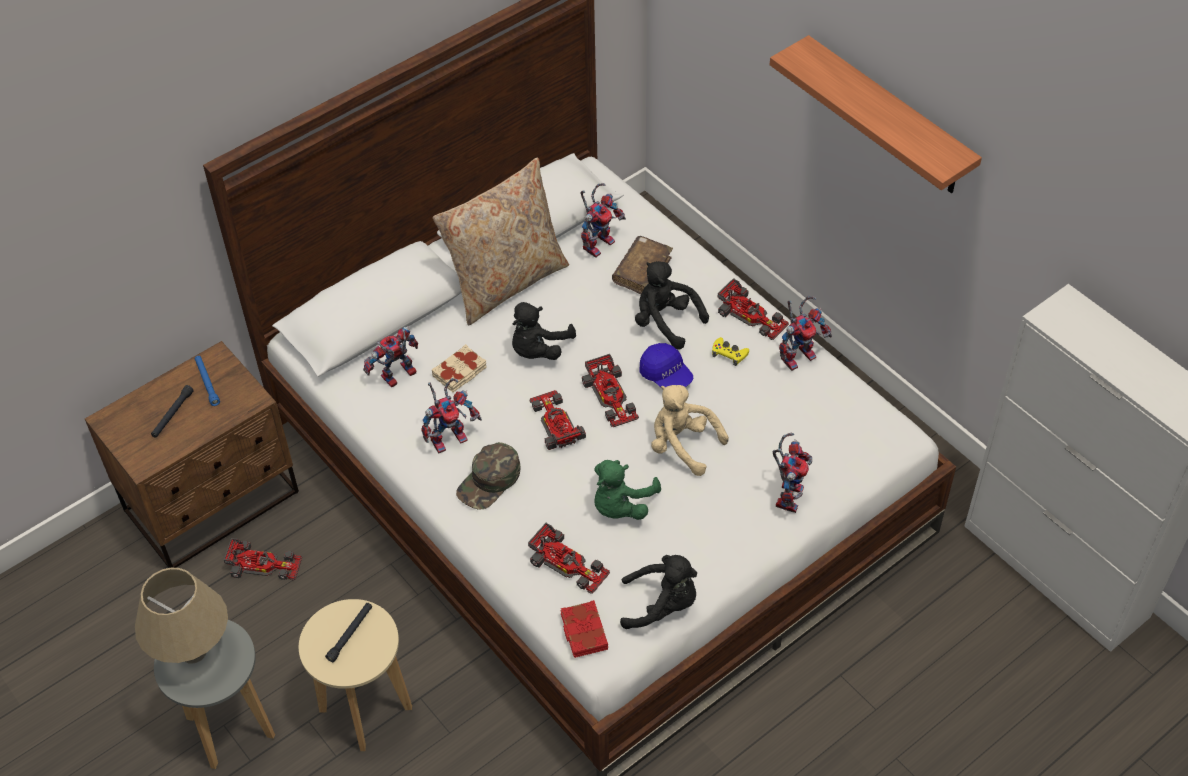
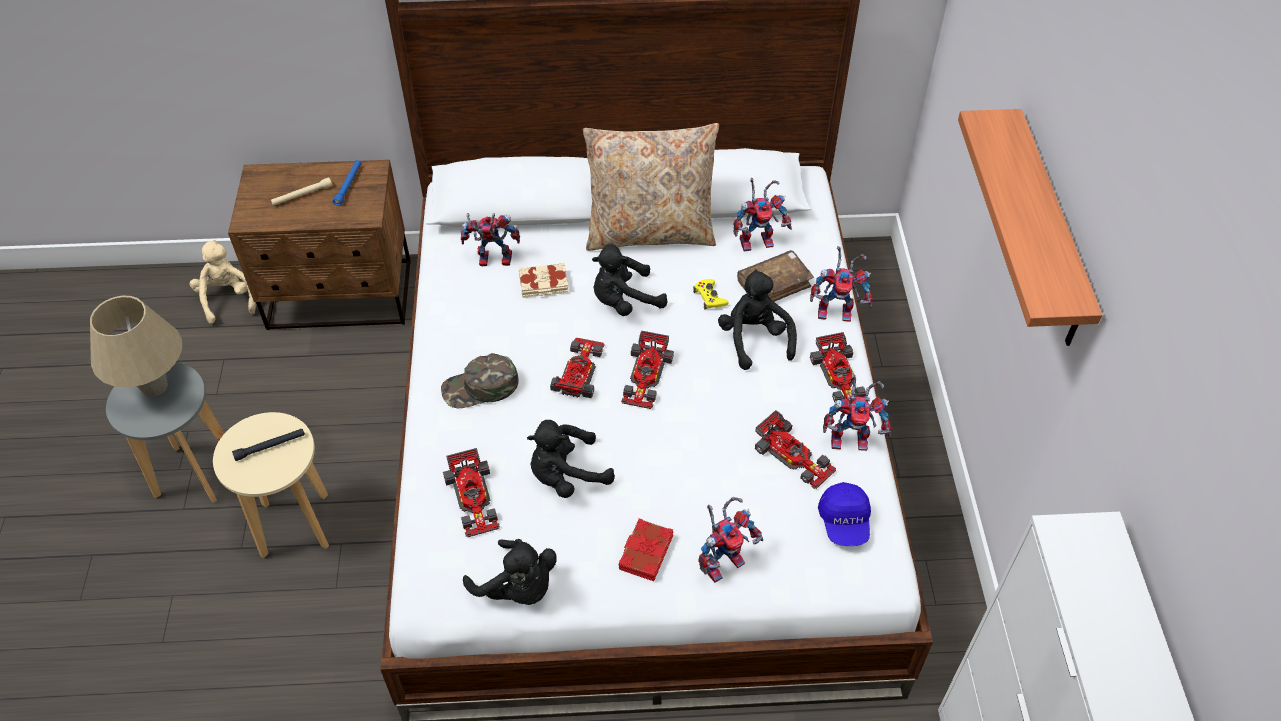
camera: 35 degrees right, 0 degrees up
black flashlight [151,385,194,438] -> beige flashlight [271,177,332,205]
toy car [224,538,302,580] -> toy car moved to [755,410,836,489]
toy robot [421,378,482,453] -> toy robot moved to [810,246,873,322]
red book [561,600,608,658] -> red book moved to [619,518,673,581]
green plush toy [594,460,661,520] -> black plush toy [527,420,615,498]
blue cap [639,343,693,387] -> blue cap moved to [818,482,871,546]
beige plush toy [651,385,729,476] -> beige plush toy moved to [190,240,256,324]
yellow game controller [712,337,749,366] -> yellow game controller moved to [693,279,728,309]

